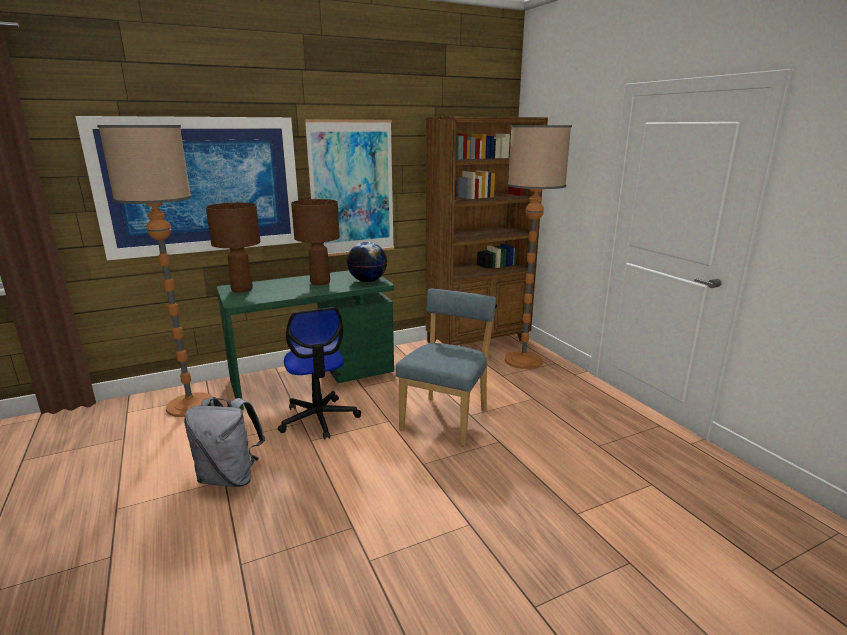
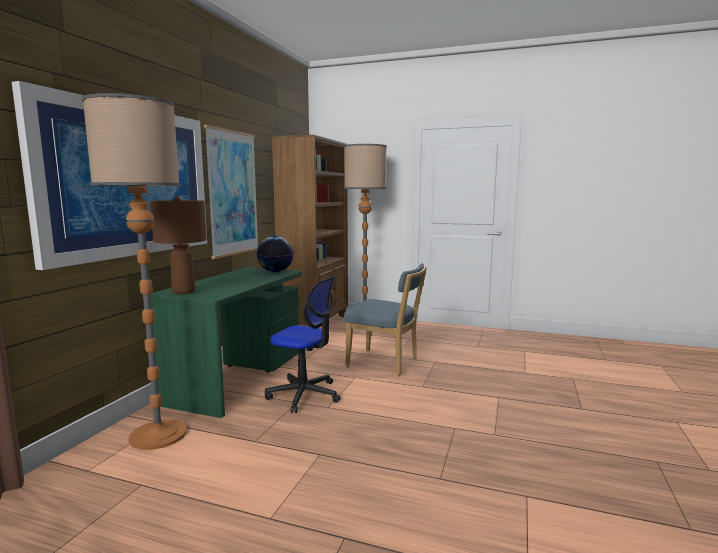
camera: 45 degrees left, 10 degrees down
grey backpack [184,397,265,487] -> none
brown table lamp [291,198,340,285] -> none
blue chair [396,288,496,446] -> blue chair turned 135 degrees clockwise [344,263,427,376]

